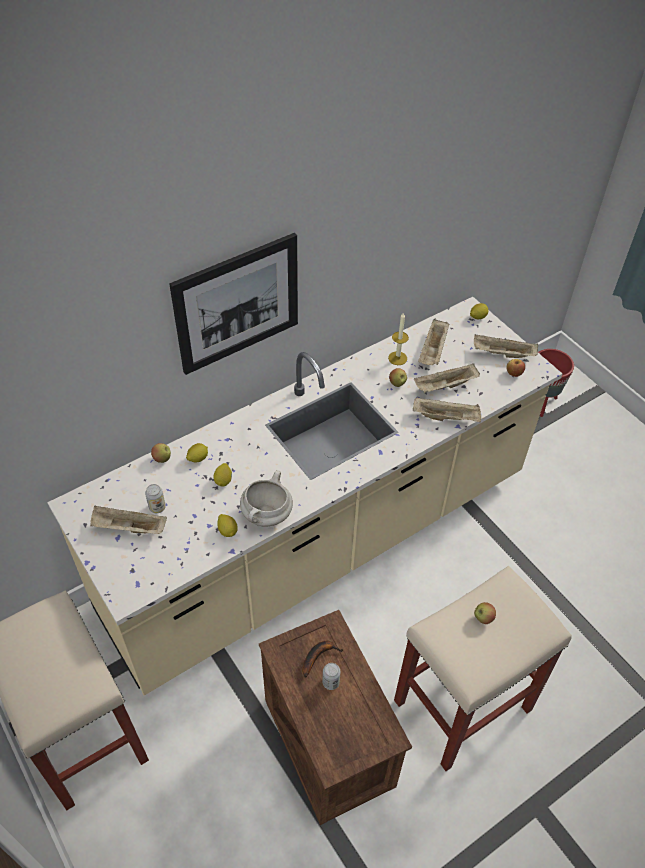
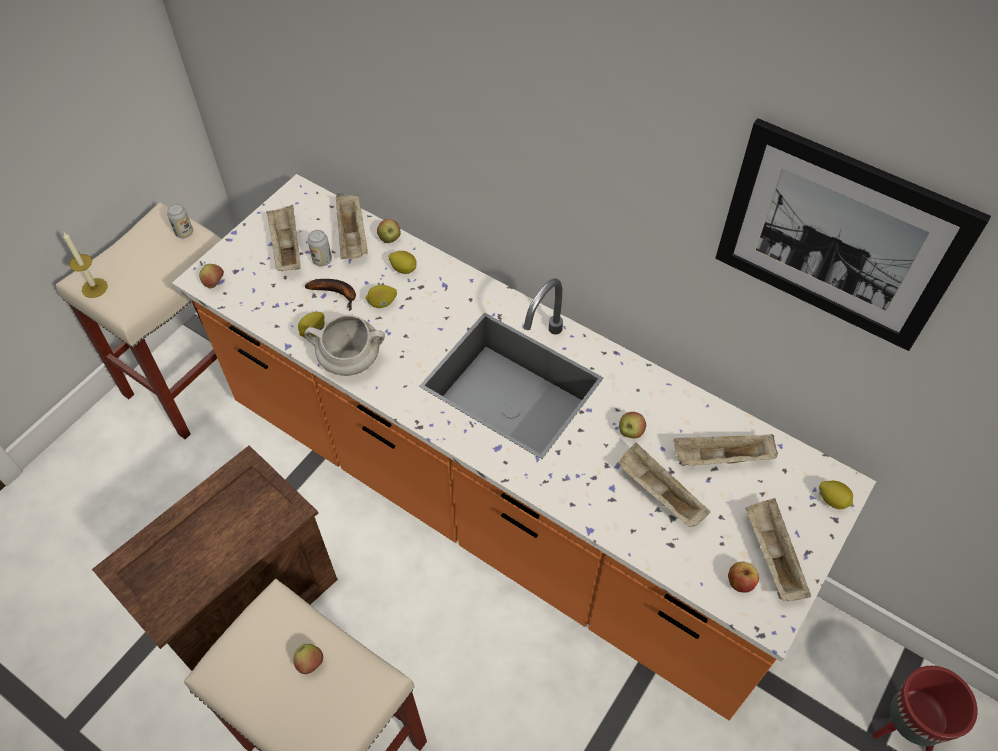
camera: 70 degrees right, 5 degrees up
beige counter [47,297,563,696] -> orange counter [172,174,876,720]
picture [169,233,298,375] -> picture moved to [715,118,991,351]
banana [302,641,343,677] -> banana moved to [305,279,356,311]
can [322,663,340,690] -> can moved to [167,204,193,238]
candle [388,312,409,365] -> candle moved to [63,232,108,298]
beige tray [413,397,481,422] -> beige tray moved to [336,194,368,259]
none -> apple [199,264,224,288]

